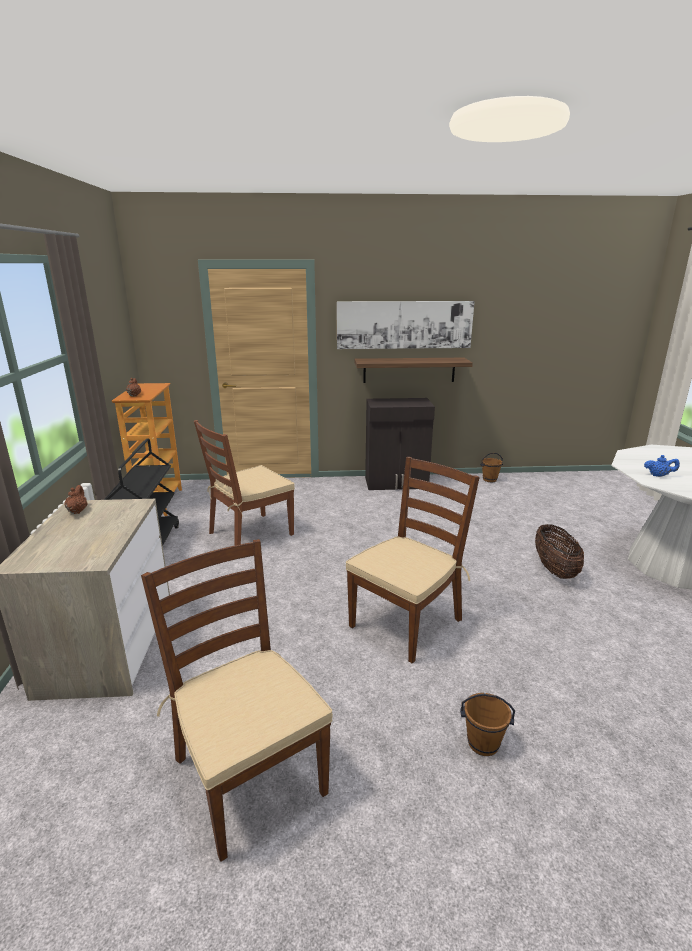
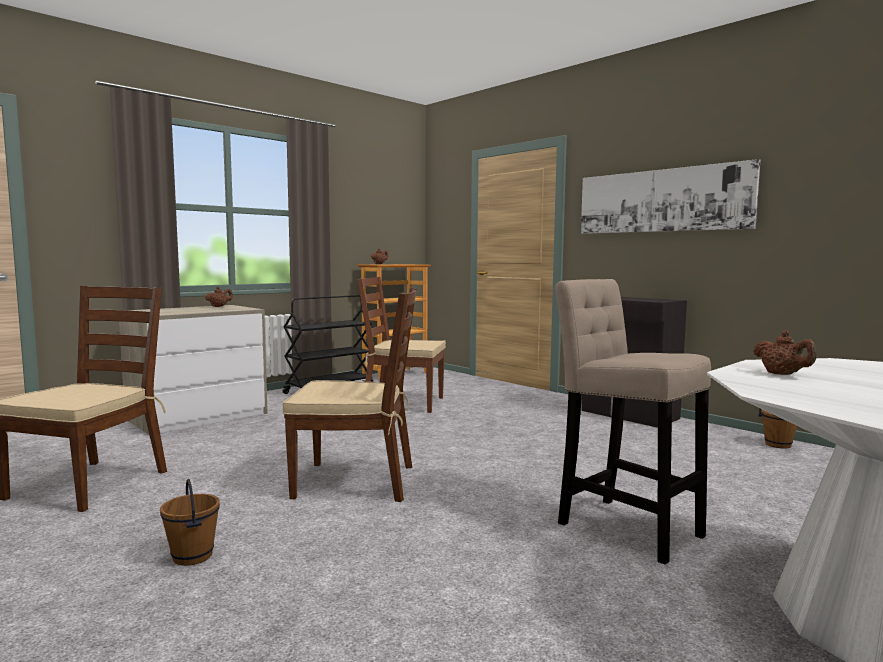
camera: 50 degrees right, 15 degrees down
shelf [354,358,473,383] -> none
basket [535,524,584,579] -> beige stool [555,279,711,565]
blue teapot [644,455,680,477] -> brown teapot [753,330,817,375]

